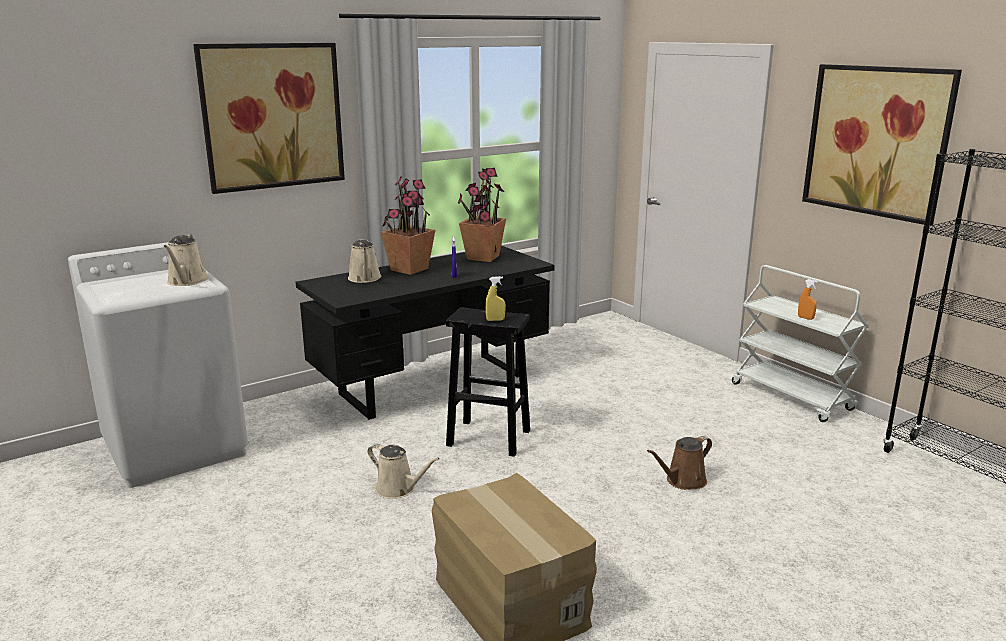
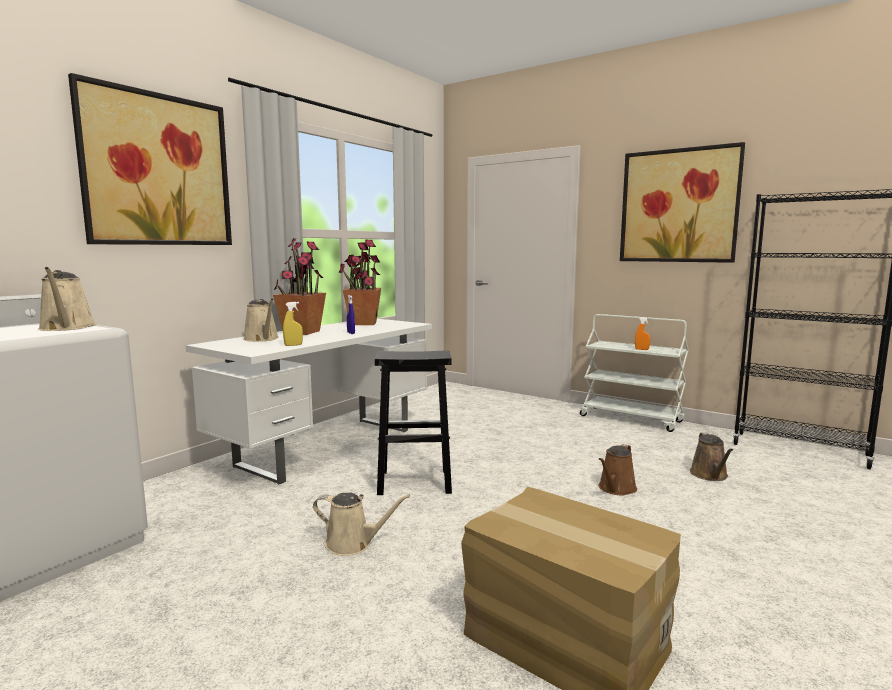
camera: 20 degrees left, 10 degrees down
black desk [296,246,555,420] -> white desk [186,319,432,484]
yellow spray bottle [485,276,506,321] -> yellow spray bottle moved to [283,302,303,346]
none -> brown watering can [690,432,733,481]

